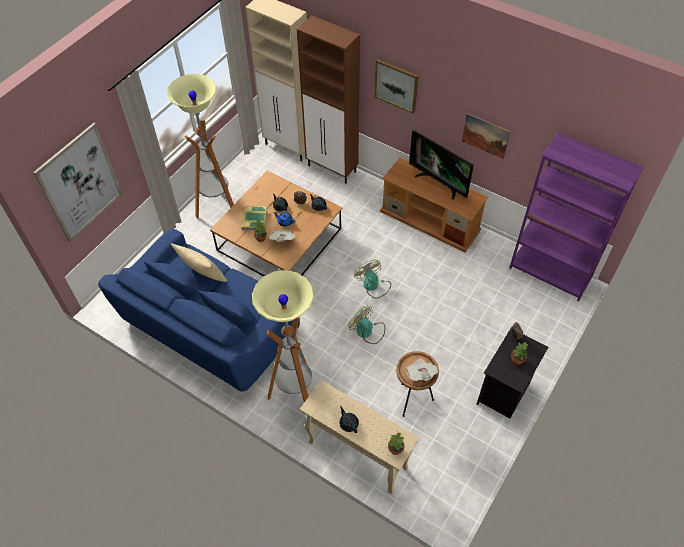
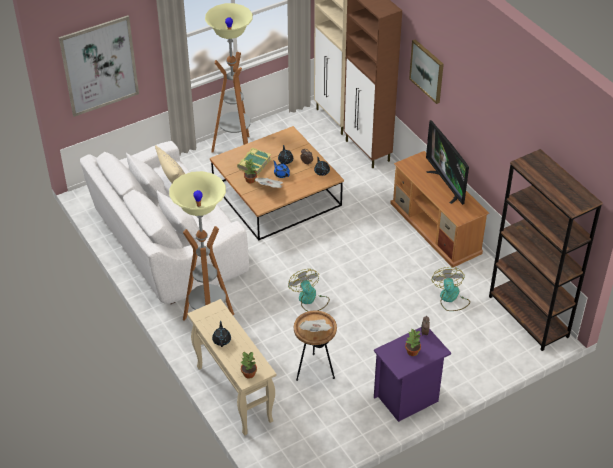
camera: 25 degrees right, 10 degrees down
blue sofa [98,228,300,392] -> white sofa [80,141,249,304]
fan [354,260,391,299] -> fan moved to [432,267,470,311]
picture [462,113,511,160] -> none
black nightstand [477,329,548,419] -> purple nightstand [374,327,451,422]
purple bookcase [509,133,644,301] -> brown bookcase [489,149,603,351]

